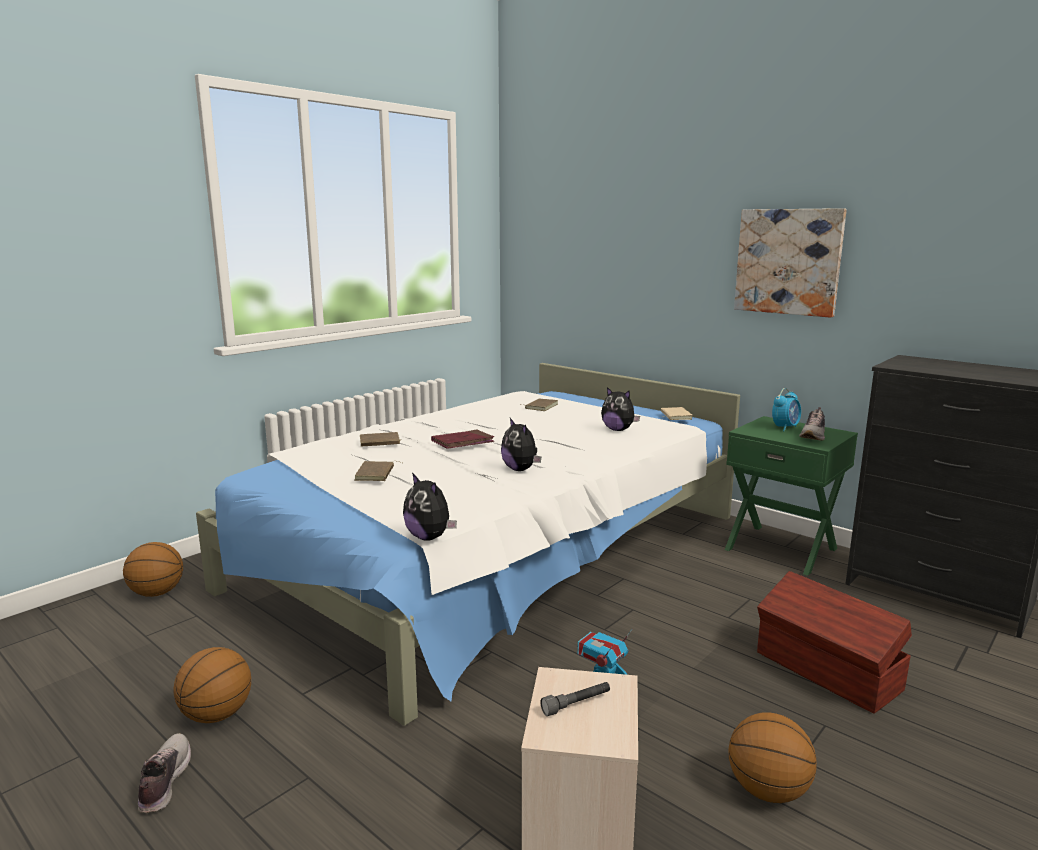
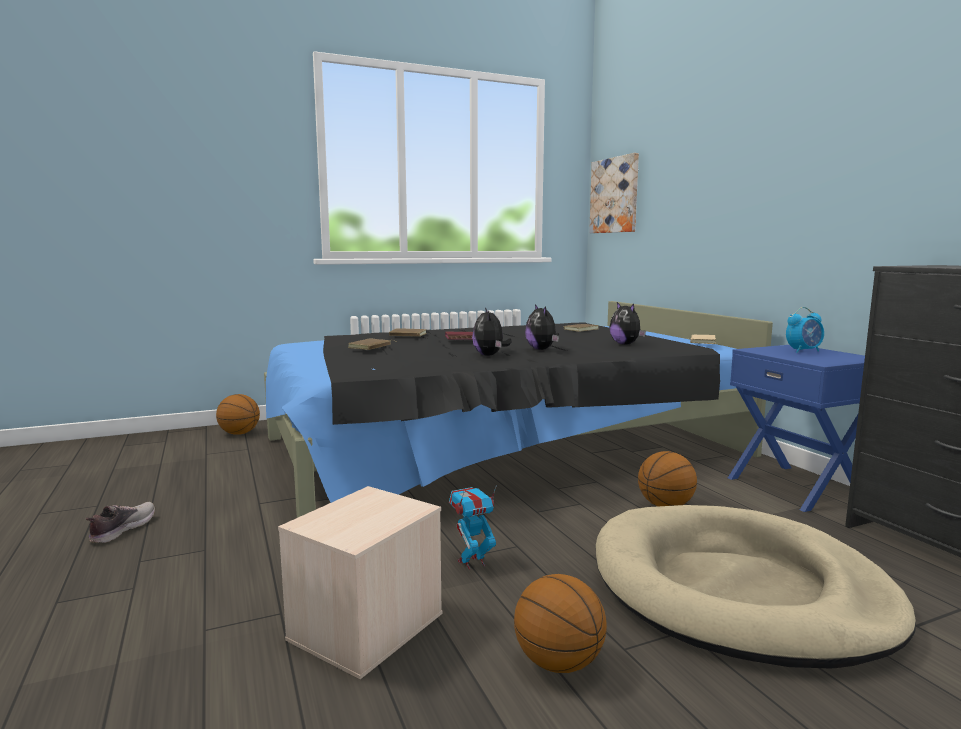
camera: 25 degrees right, 5 degrees down
basketball [173,647,251,723] -> basketball moved to [638,451,697,506]
white bed [196,363,740,726] -> black bed [264,301,773,518]
plush toy [403,473,457,541] -> plush toy moved to [525,304,559,350]
grey flashlight [540,682,610,716] -> none
green nightstand [725,416,858,576] -> blue nightstand [728,345,865,512]
picture [734,208,847,318] -> picture moved to [589,153,639,233]
brown storage box [757,571,912,714] -> beige dog bed [596,505,916,668]
shoe [799,407,825,441] -> none

